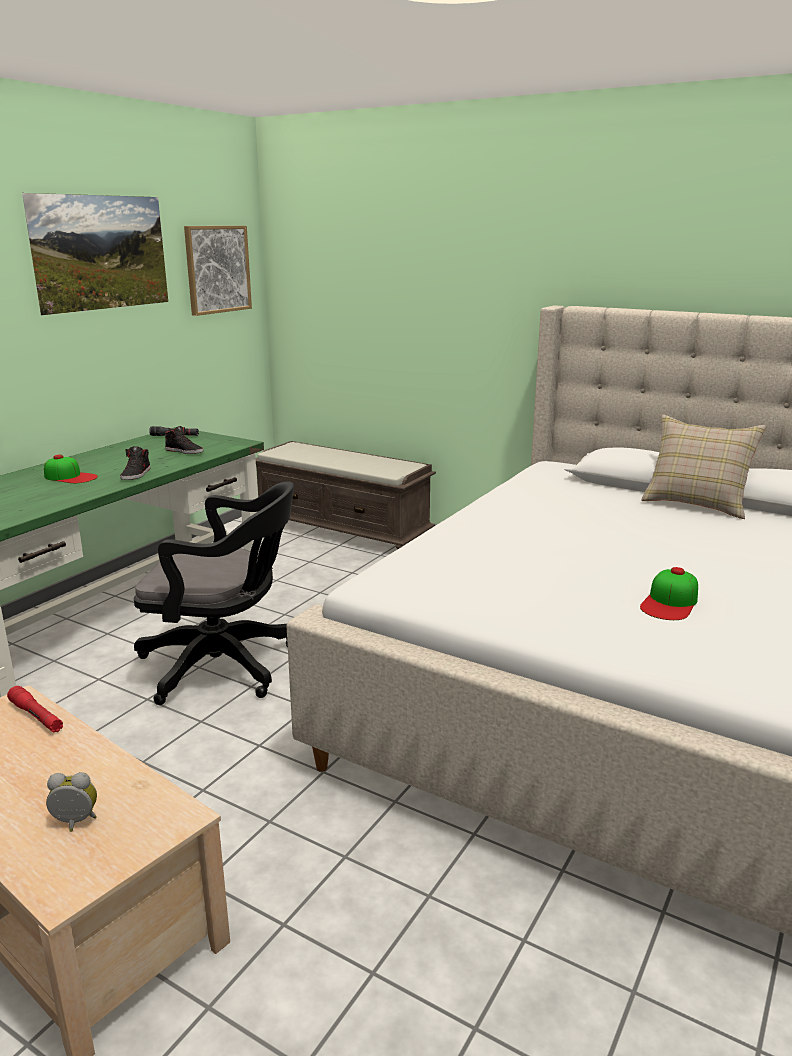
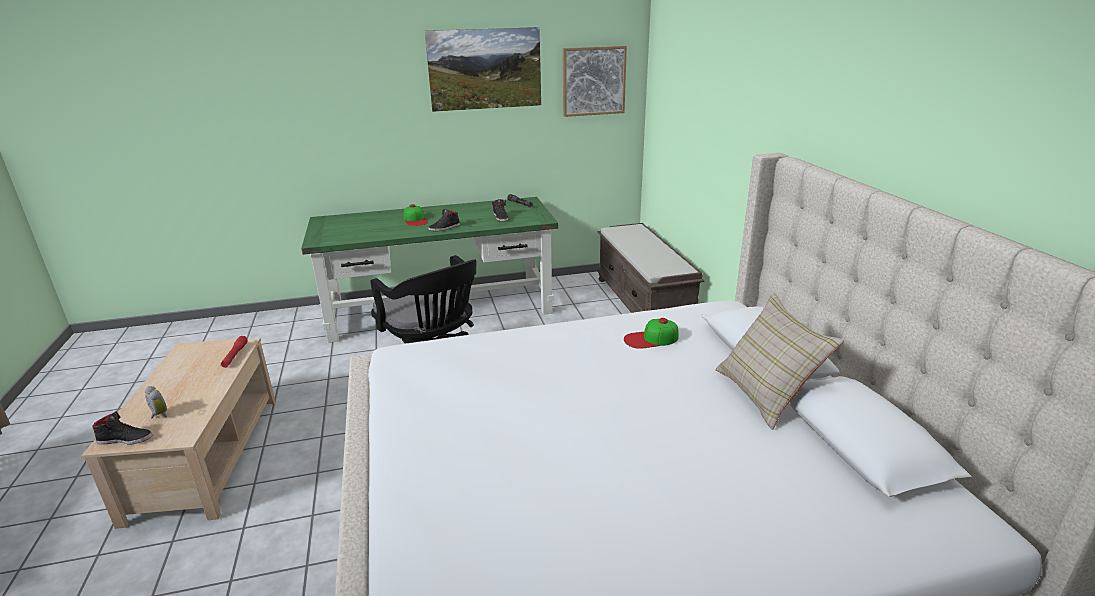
camera: 45 degrees right, 5 degrees up
cap [640,567,698,620] -> cap moved to [624,318,679,349]
none -> black shoe [92,411,153,444]

